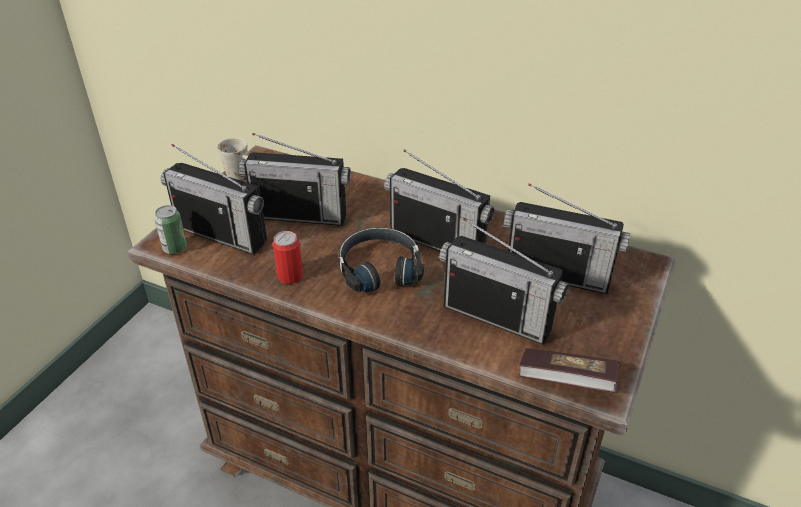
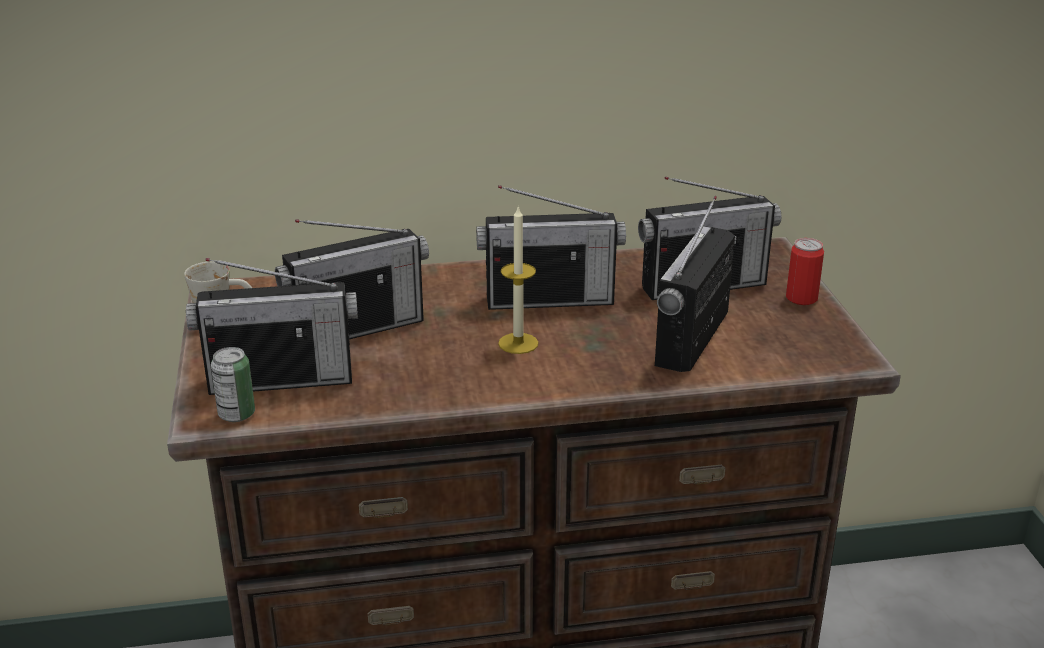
camera: 35 degrees left, 10 degrees down
can [273,231,303,284] -> can moved to [786,238,824,305]
black headphones [339,227,424,293] -> candle [498,207,539,354]
radio [439,218,569,345] -> radio turned 120 degrees clockwise [655,196,735,372]
book [519,348,618,393] -> none

